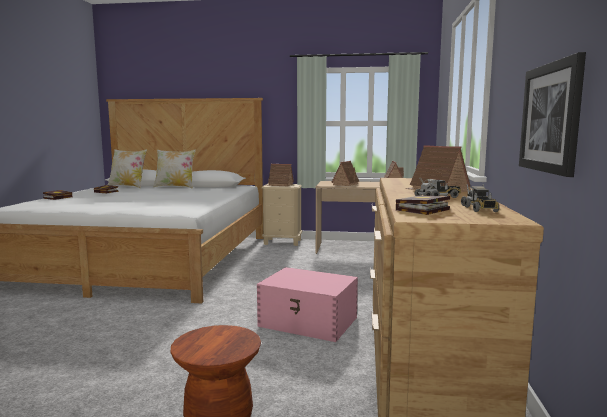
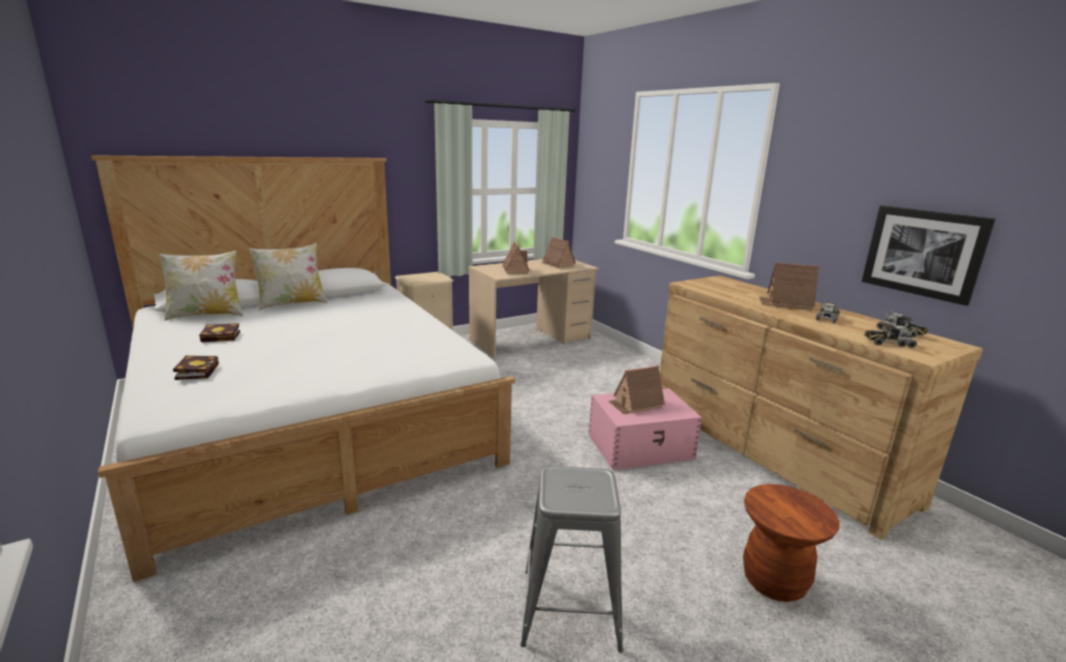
camera: 40 degrees left, 10 degrees up
toy house [265,164,294,186] -> toy house moved to [609,365,665,414]
book [396,195,450,215] -> toy truck [864,324,917,348]
none -> grey stool [521,466,623,653]

